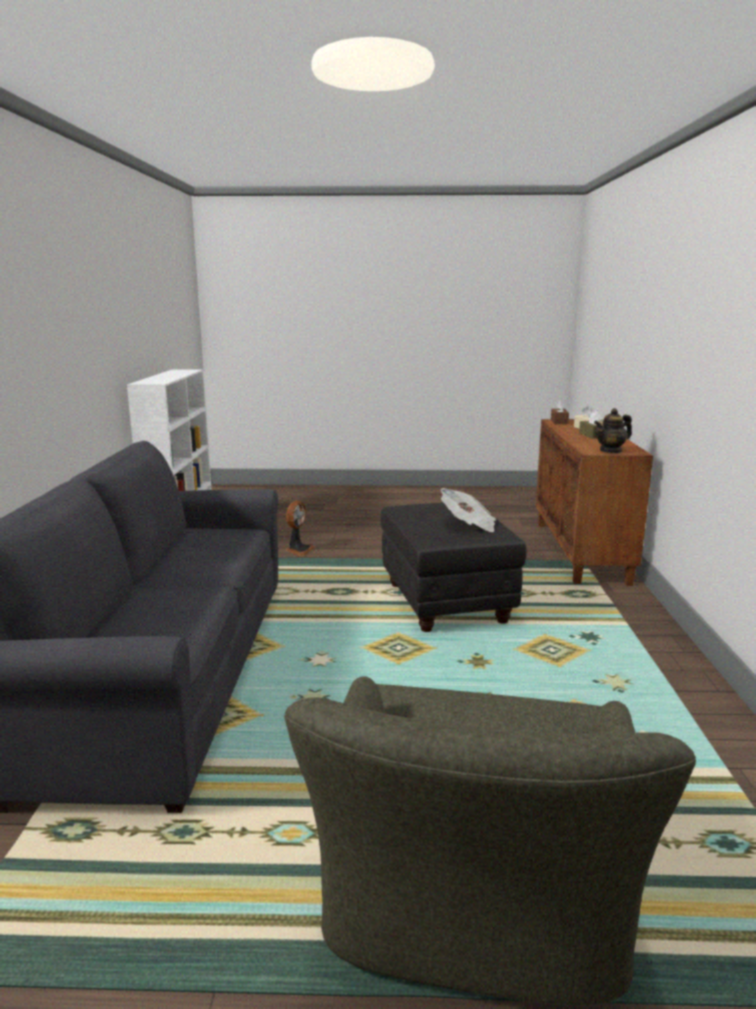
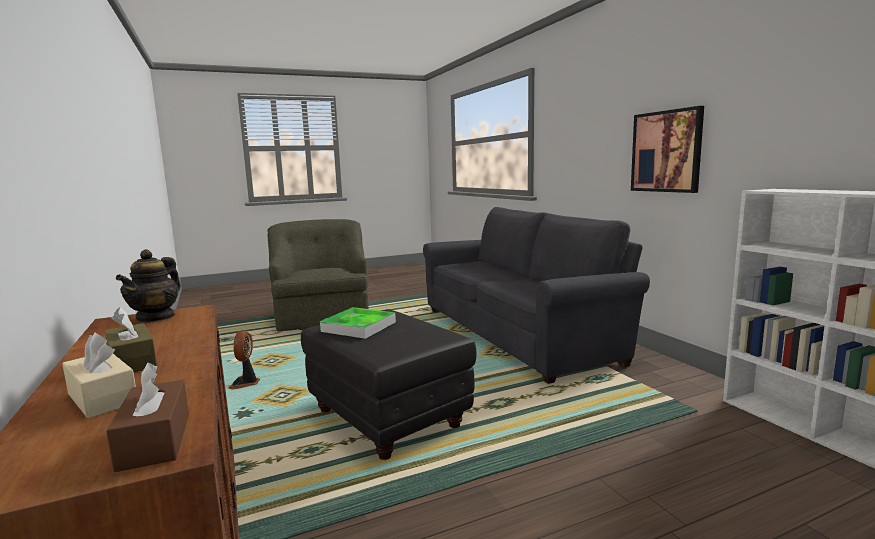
camera: 155 degrees right, 5 degrees down
fan [286,501,315,556] -> fan moved to [228,330,260,389]
newspaper [441,488,496,532] -> tray [320,307,396,339]
teapot [594,408,632,453] -> teapot turned 150 degrees clockwise [116,249,181,322]
none -> picture [631,106,704,193]

